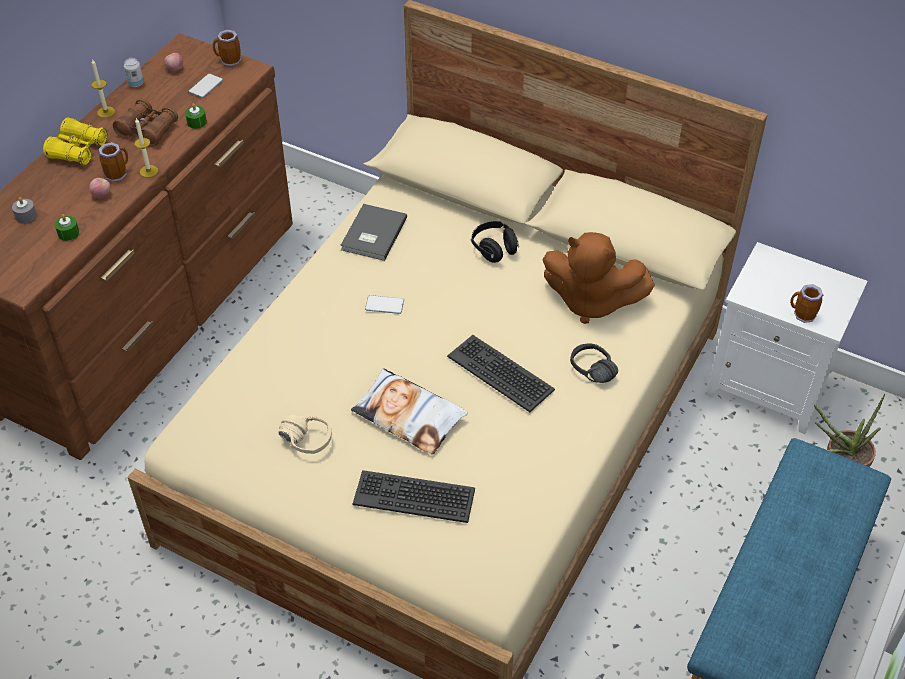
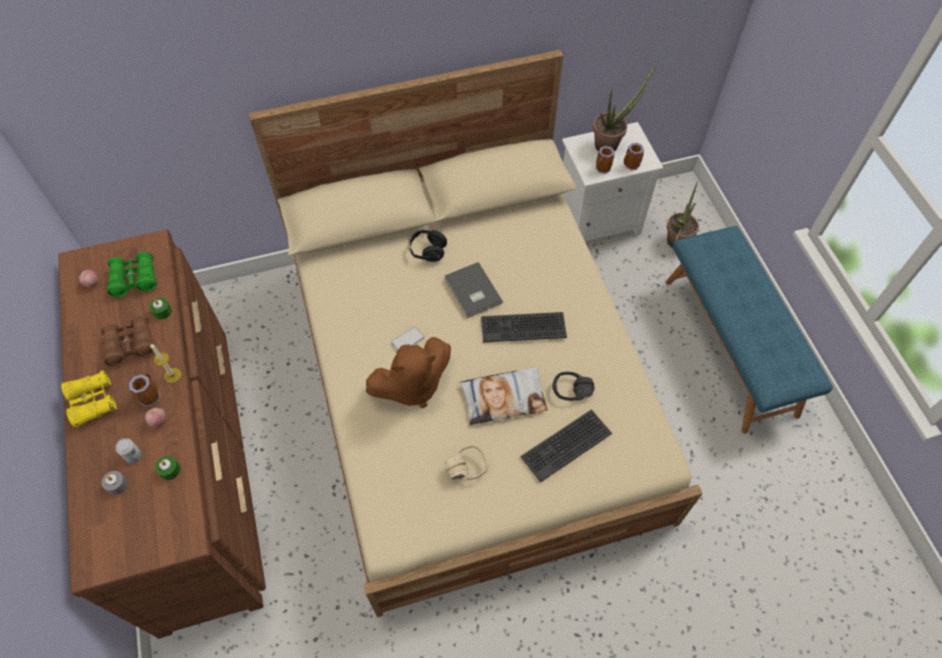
camera: 45 degrees left, 10 degrees up
candle [91,59,115,118] -> none
can [124,58,144,88] -> can moved to [116,438,141,463]
phone [188,73,223,98] -> green binoculars [107,252,157,297]
mug [213,29,241,67] -> mug moved to [596,146,615,174]
grey book [340,204,407,261] -> grey book moved to [445,262,503,318]
brown plush toy [543,232,655,324] -> brown plush toy moved to [366,337,451,408]
black headphones [570,343,618,383] -> black headphones moved to [553,372,595,401]
none -> potted plant [593,65,656,151]

